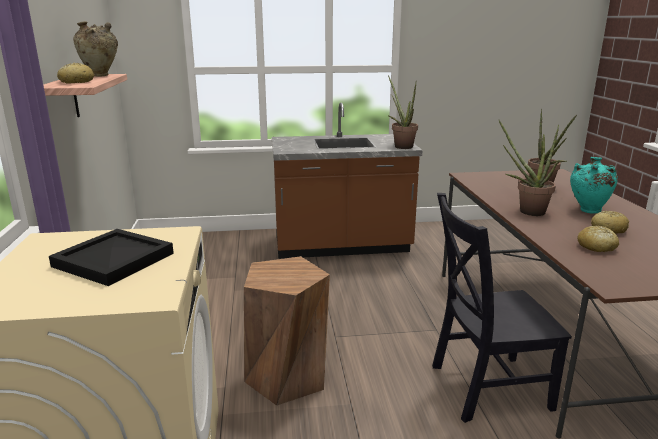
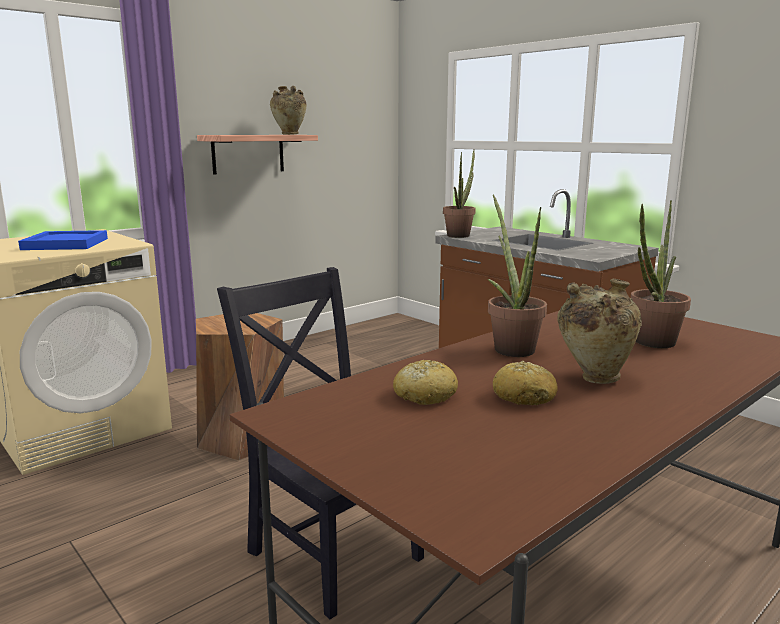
camera: 55 degrees right, 5 degrees down
black tray [49,229,174,286] -> blue tray [18,230,108,250]
bread [57,62,94,84] -> none
potted plant [388,76,418,149] -> potted plant moved to [443,150,476,238]
turquoise vase [570,157,618,213] -> beige vase [557,279,642,384]

